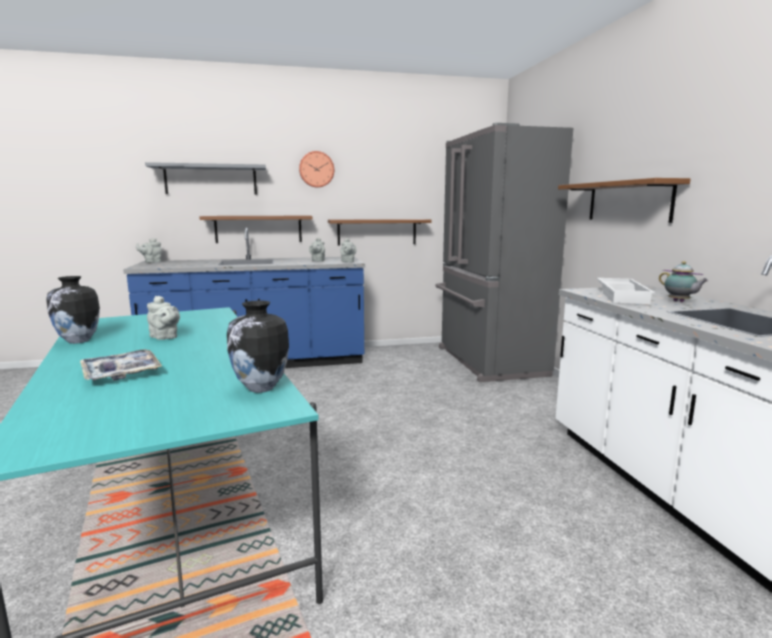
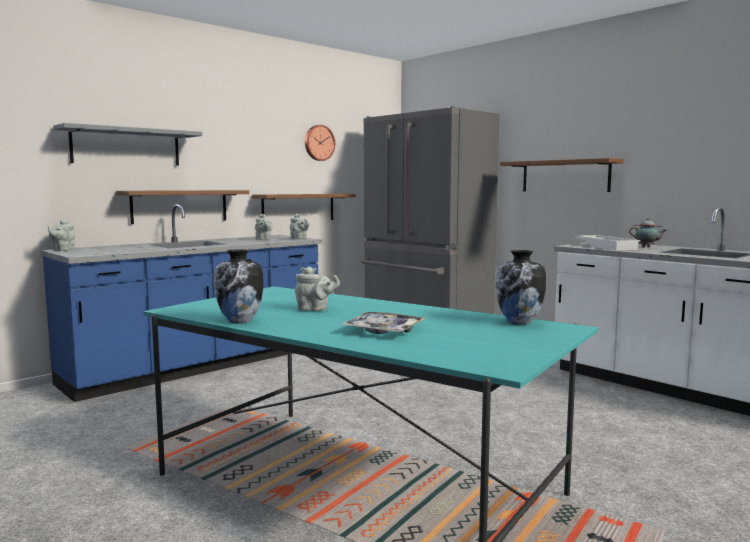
camera: 30 degrees left, 5 degrees down
wall clock [299,151,334,188] -> wall clock moved to [305,125,335,161]

